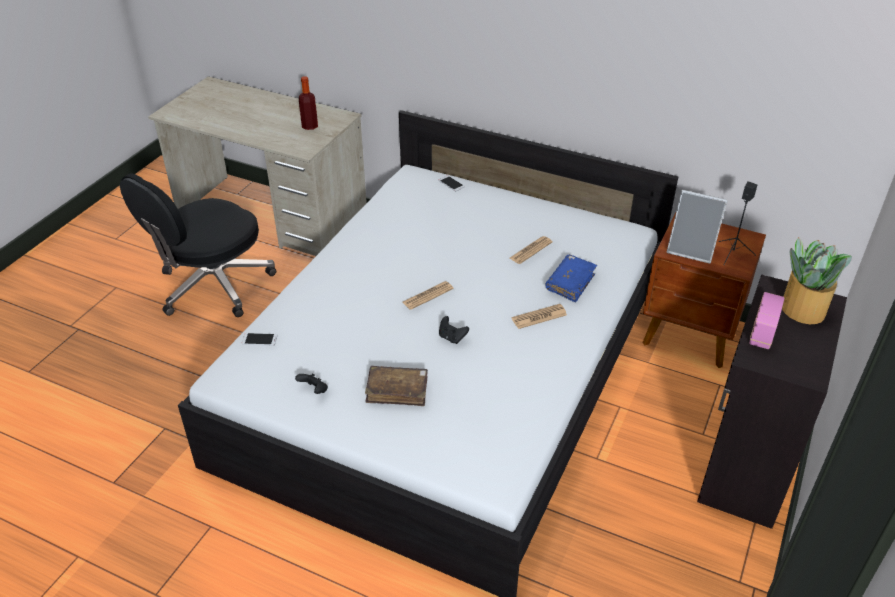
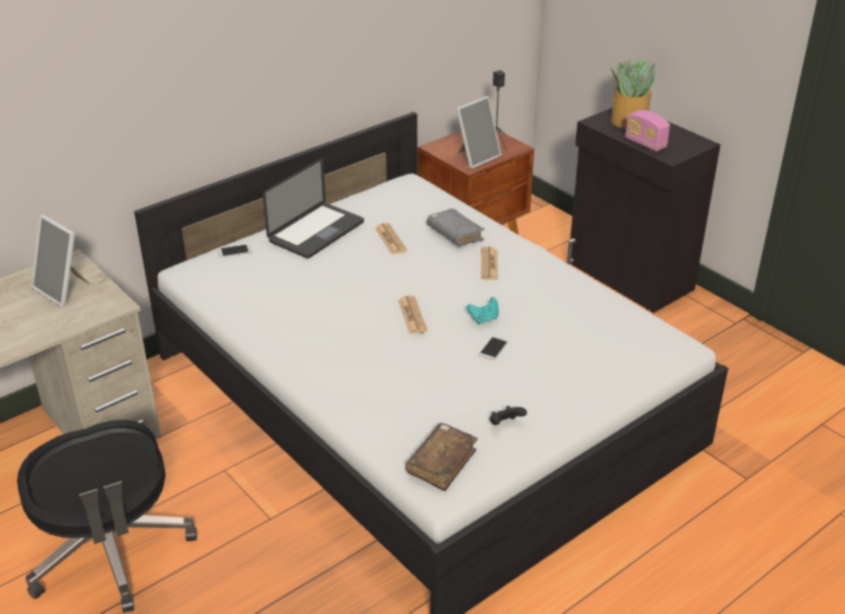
camera: 65 degrees left, 5 degrees down
phone [242,333,277,346] -> phone moved to [479,335,509,361]
bottle [299,76,318,130] -> picture frame [31,215,90,307]
brown book [365,366,428,406] -> brown book moved to [405,423,478,491]
black game controller [439,316,469,344] -> turquoise game controller [467,297,499,324]
blue book [545,255,597,302] -> grey book [427,208,485,247]
none -> laptop [263,158,364,258]

